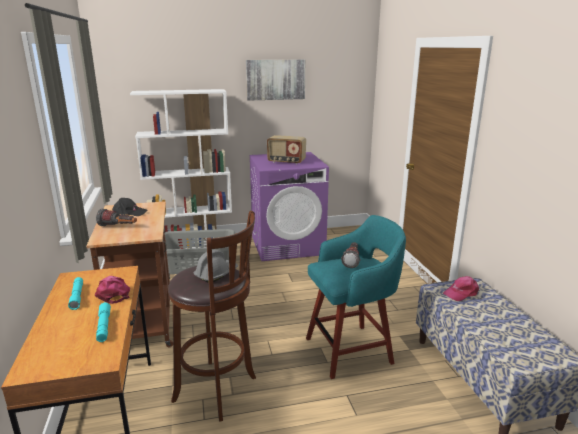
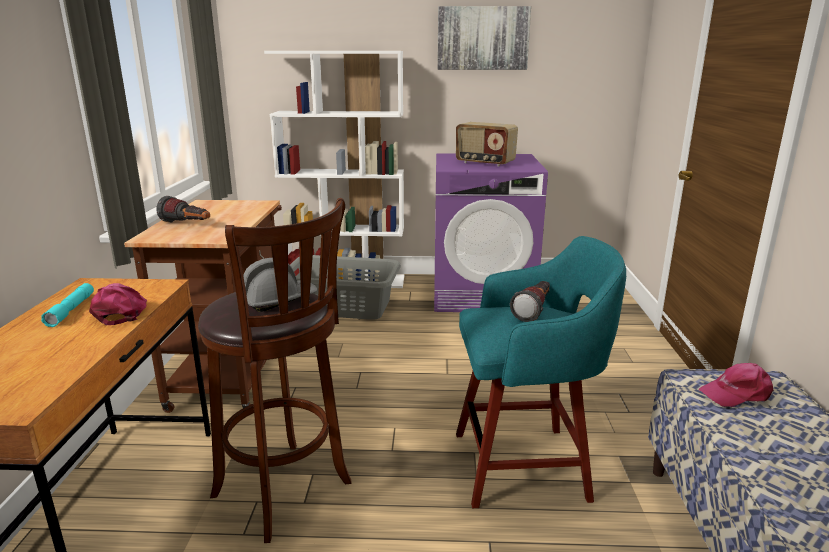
camera: 15 degrees right, 0 degrees up
turquoise flashlight [96,302,111,342] -> none
black cap [112,198,147,216] -> none

